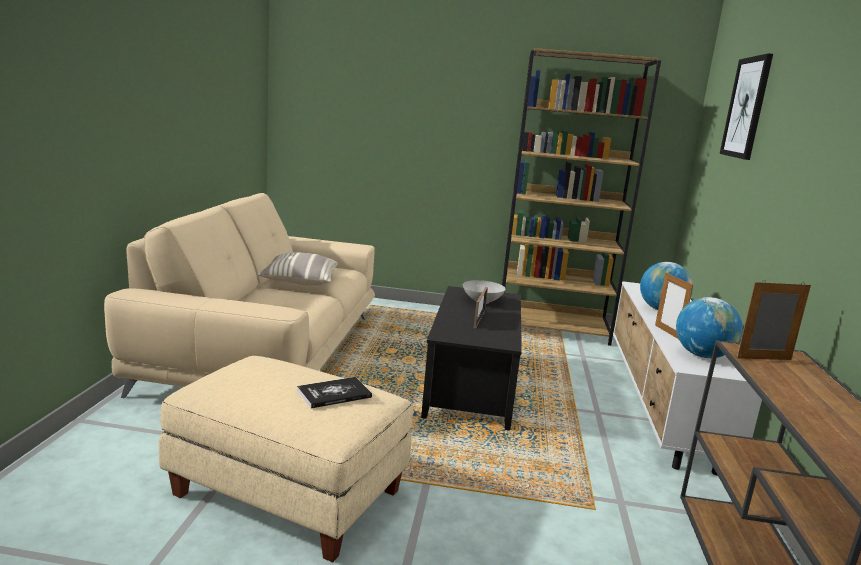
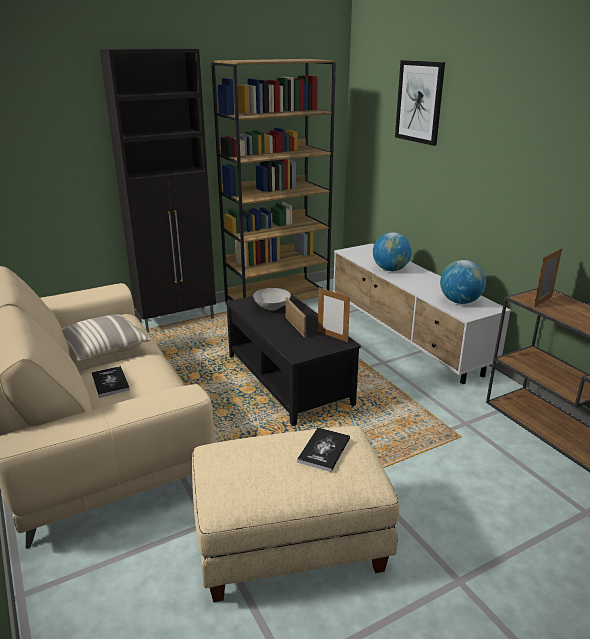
camera: 35 degrees left, 10 degrees up
picture frame [655,272,693,339] -> picture frame moved to [318,288,350,342]
none -> book [92,366,130,398]
none -> black cabinet [99,48,216,333]

